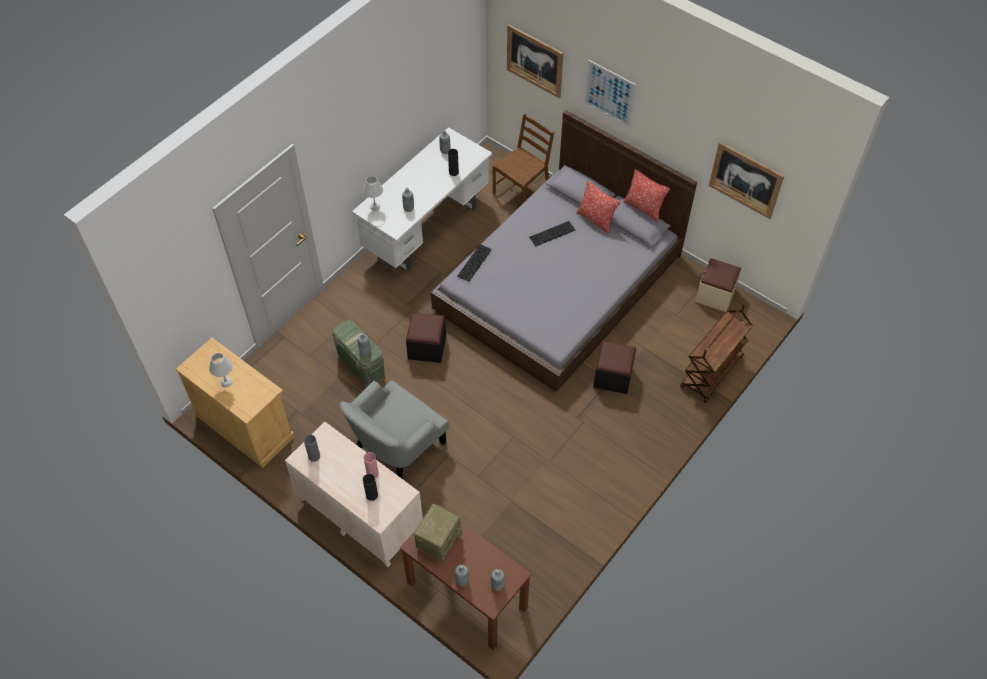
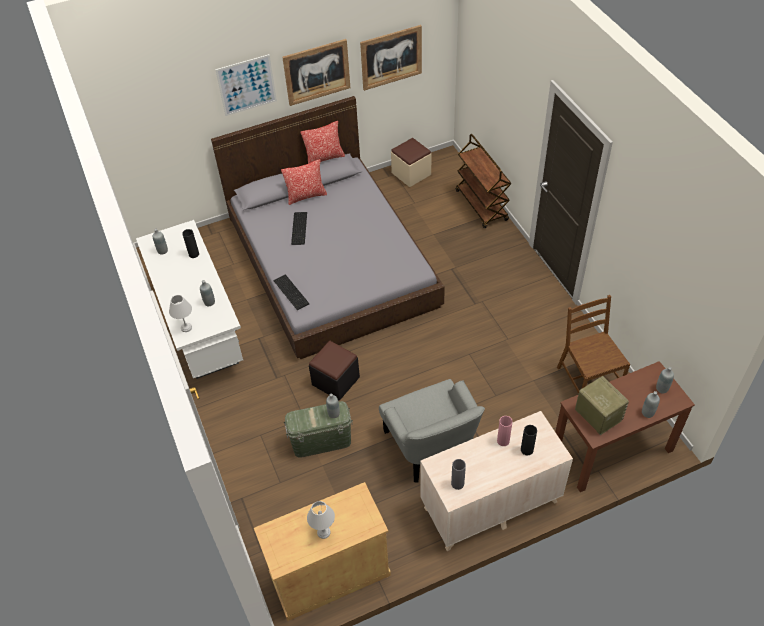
camera: 60 degrees left, 5 degrees down
brown chair [493,113,554,205] -> brown chair moved to [557,295,630,394]
picture [507,24,564,98] -> picture moved to [282,39,350,106]
black ottoman [593,341,636,394] -> none

